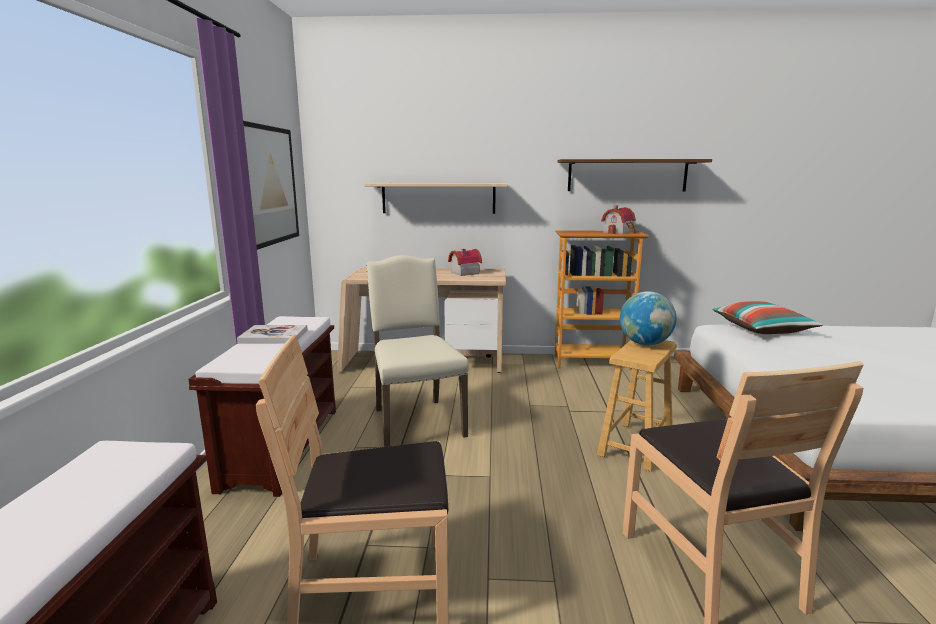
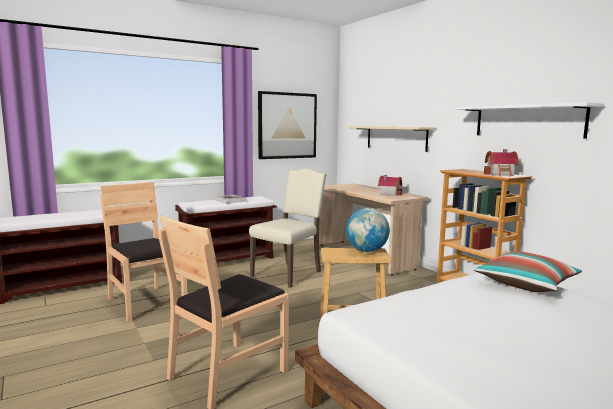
camera: 55 degrees right, 5 degrees down
brown shelf [558,159,712,192] -> white shelf [453,102,605,139]

